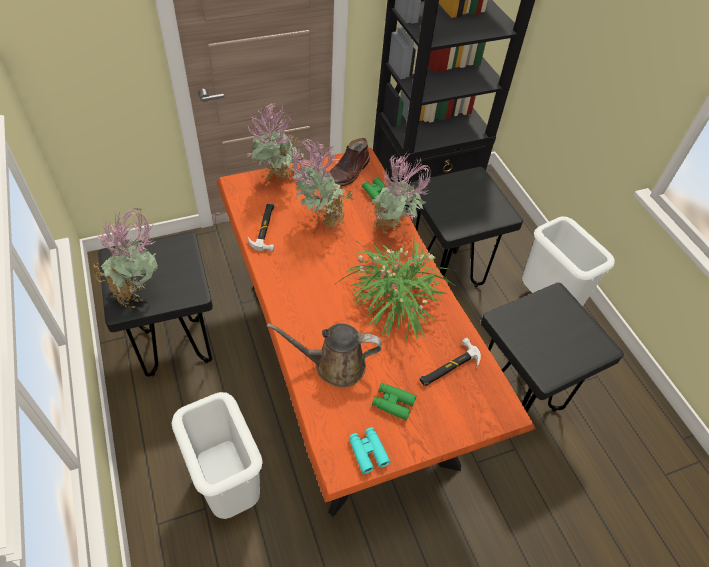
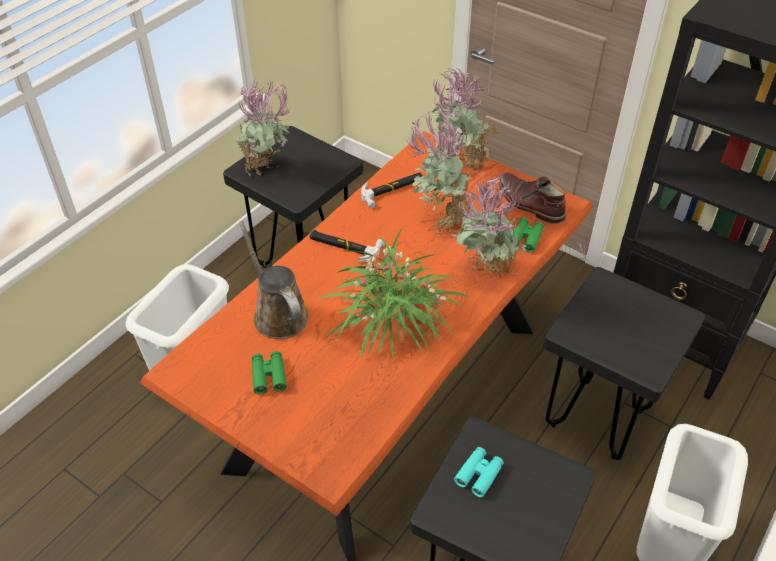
camera: 60 degrees right, 5 degrees down
brown boot [329,138,370,187] -> brown boot turned 45 degrees clockwise [498,172,566,224]
turquoise binoculars [348,427,390,474] -> turquoise binoculars moved to [454,447,504,497]
hammer [419,338,481,386] -> hammer moved to [309,230,384,262]

